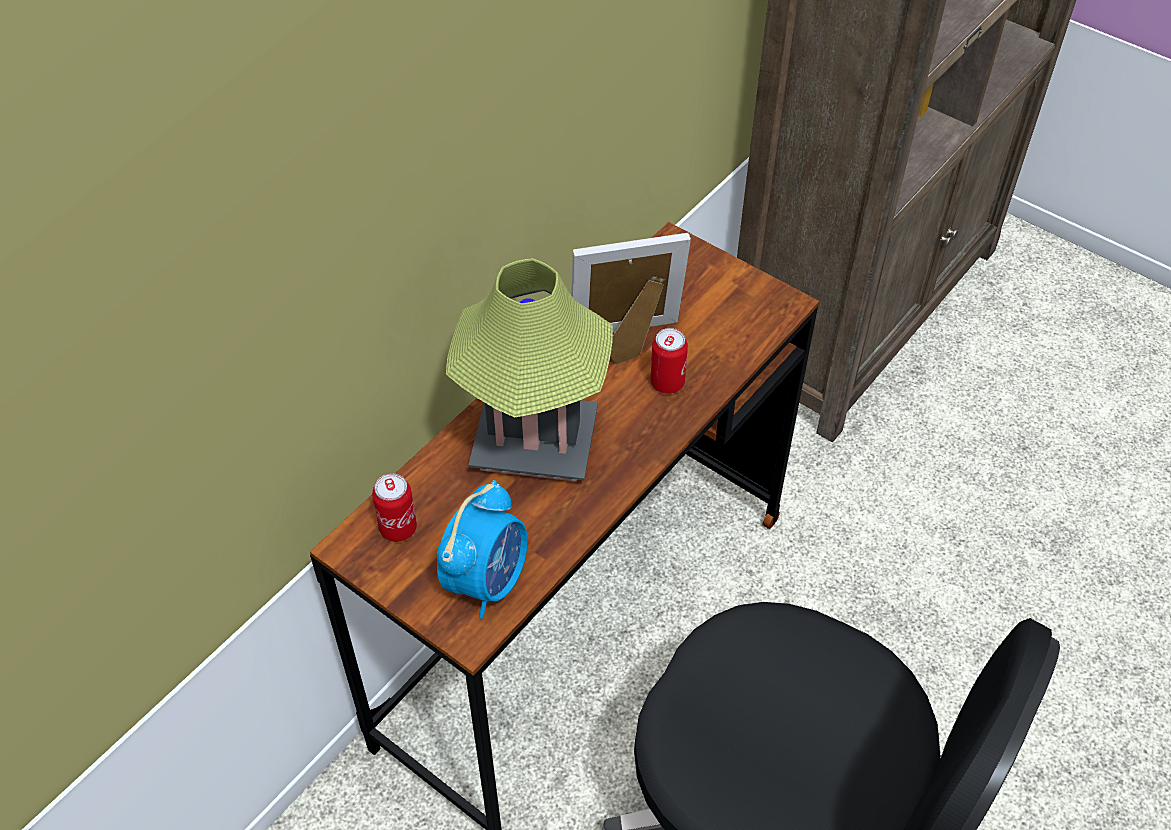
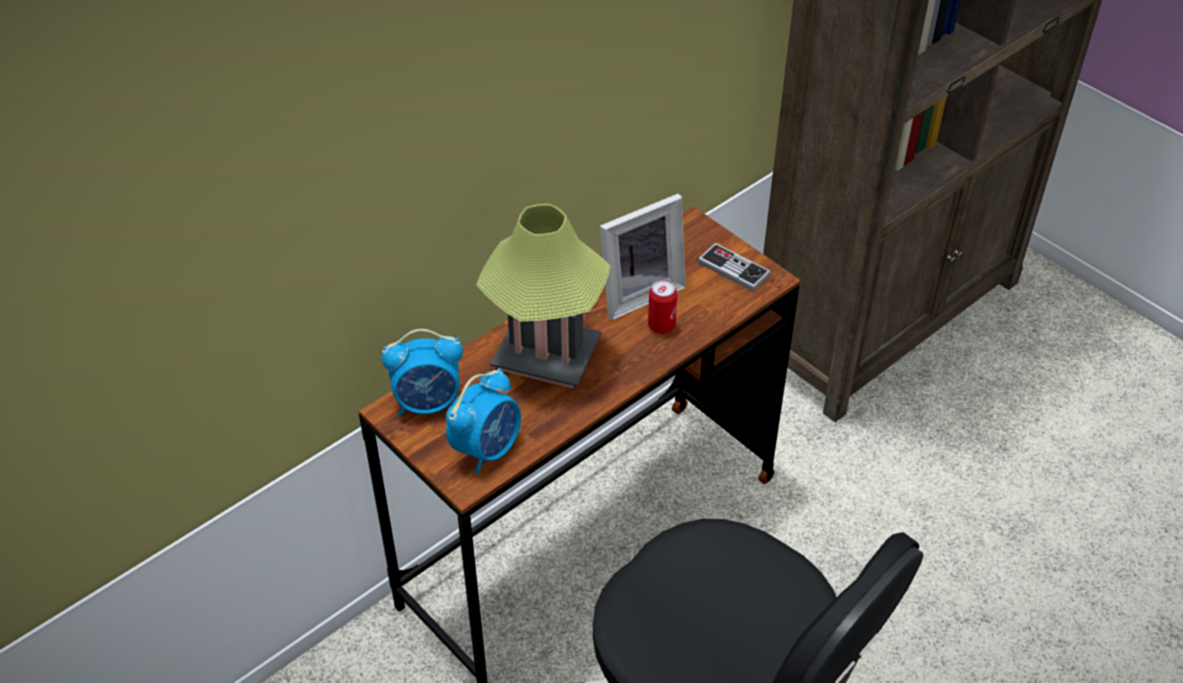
camera: 10 degrees right, 5 degrees down
can [372,473,417,542] -> alarm clock [382,329,463,417]
picture frame [571,233,691,364] -> picture frame turned 150 degrees clockwise [600,194,686,320]
none -> game controller [697,243,771,292]

